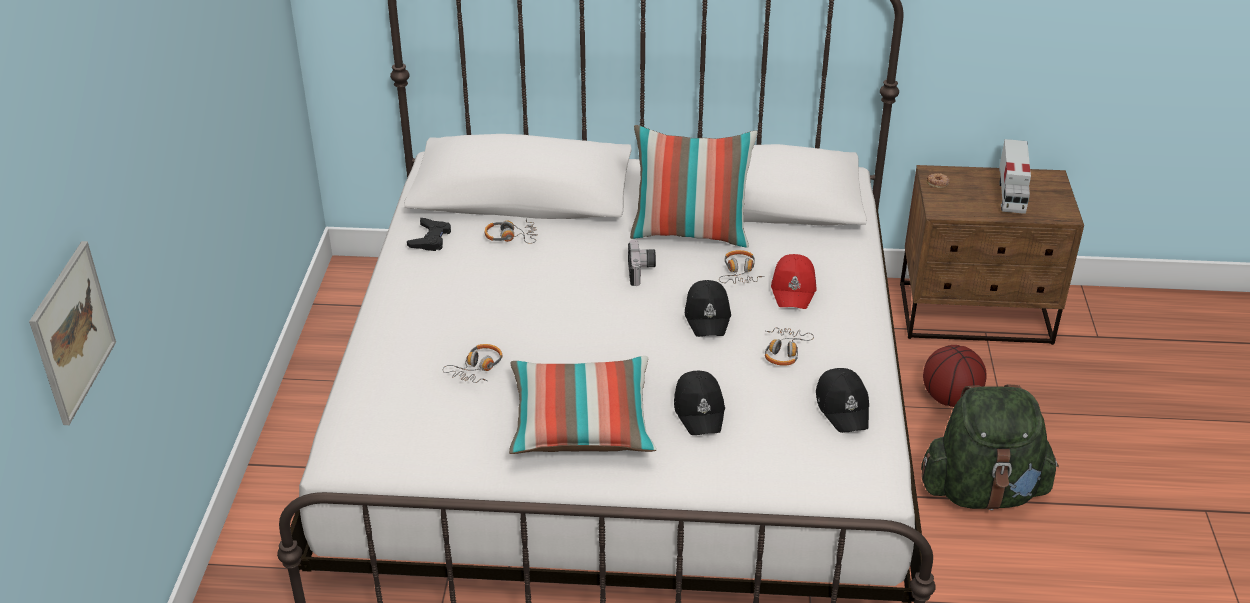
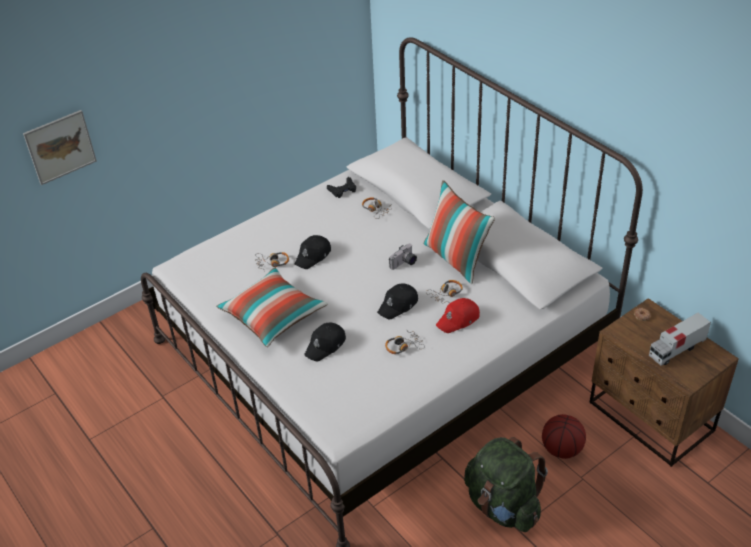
camera: 50 degrees right, 5 degrees up
black cap [816,368,869,433] -> black cap moved to [295,235,331,269]

